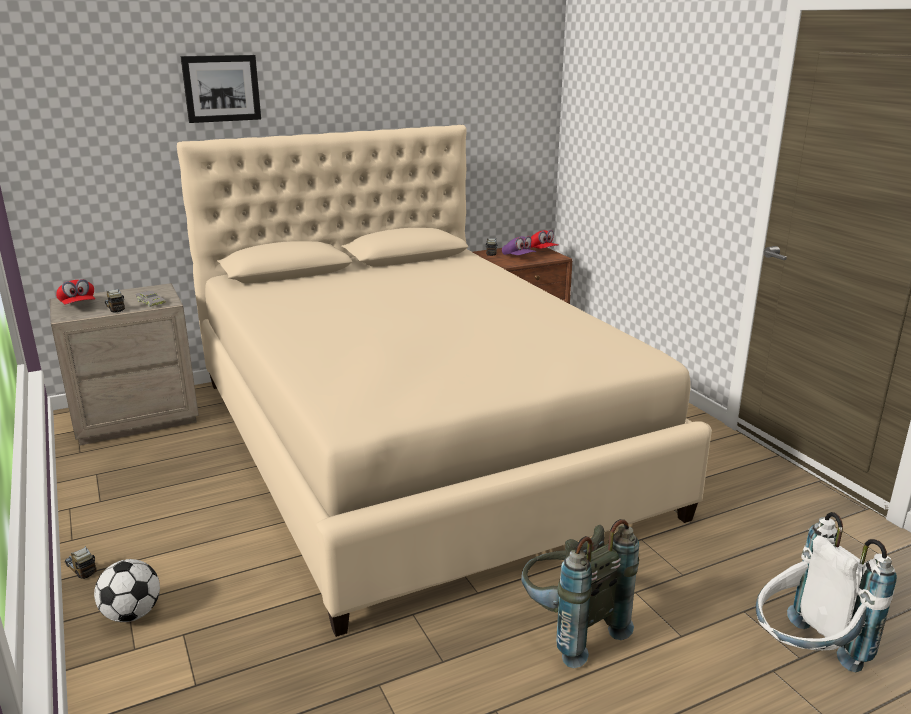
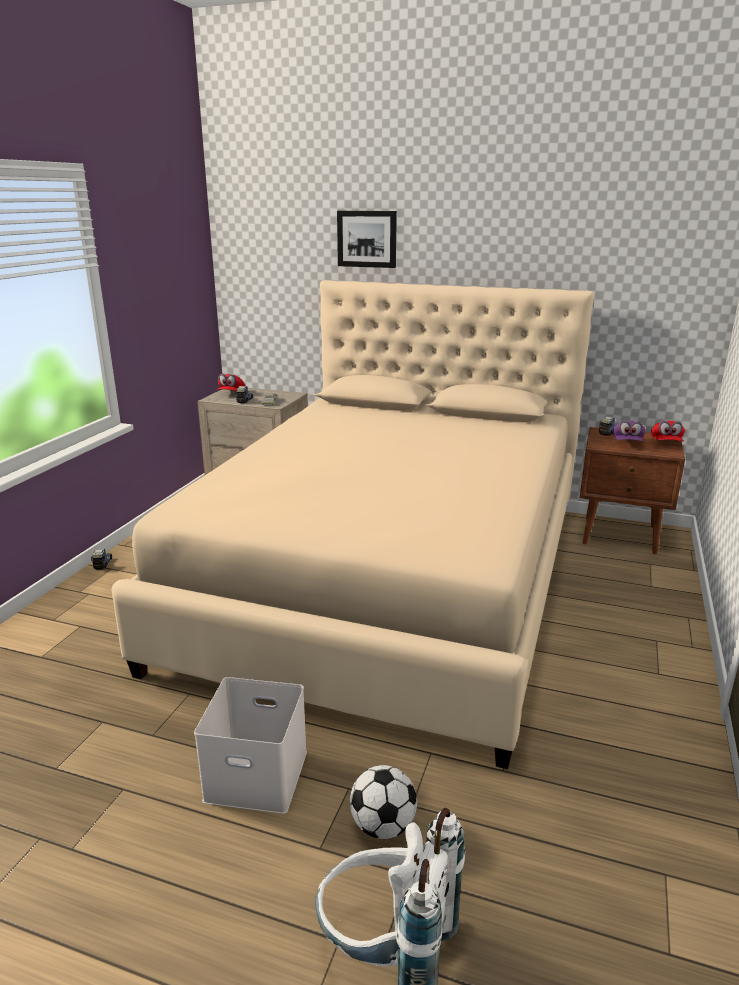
camera: 45 degrees right, 0 degrees up
football [94,559,160,622] -> football moved to [350,765,417,839]
grey backpack [521,519,639,668] -> white storage box [194,677,307,814]

